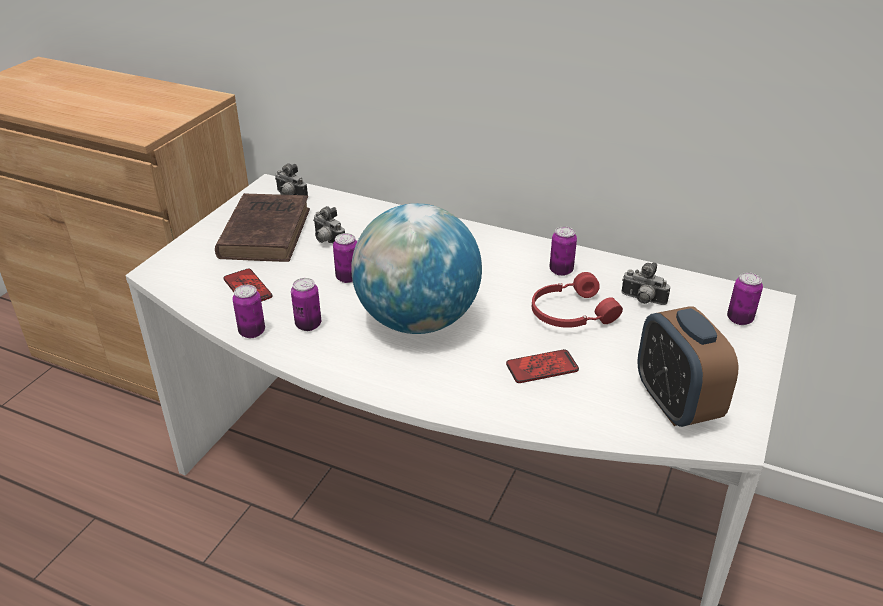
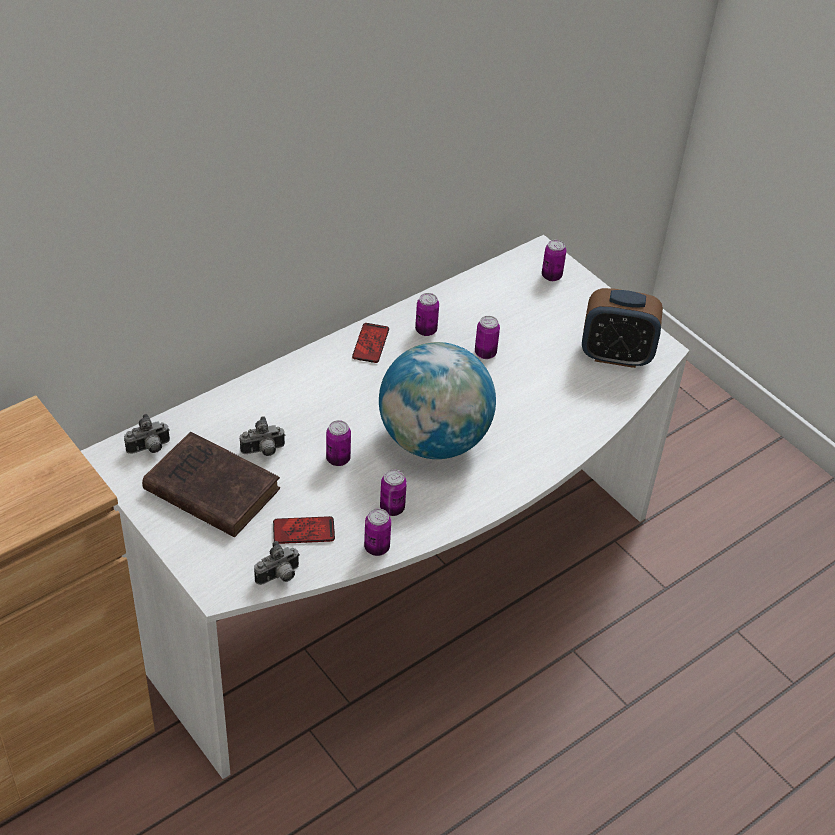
camera: 65 degrees left, 10 degrees up
phone [506,349,579,383] -> phone moved to [352,323,389,363]
red headphones [532,272,623,328] -> can [475,316,500,359]
camera [621,262,670,305] -> camera moved to [254,541,300,585]

